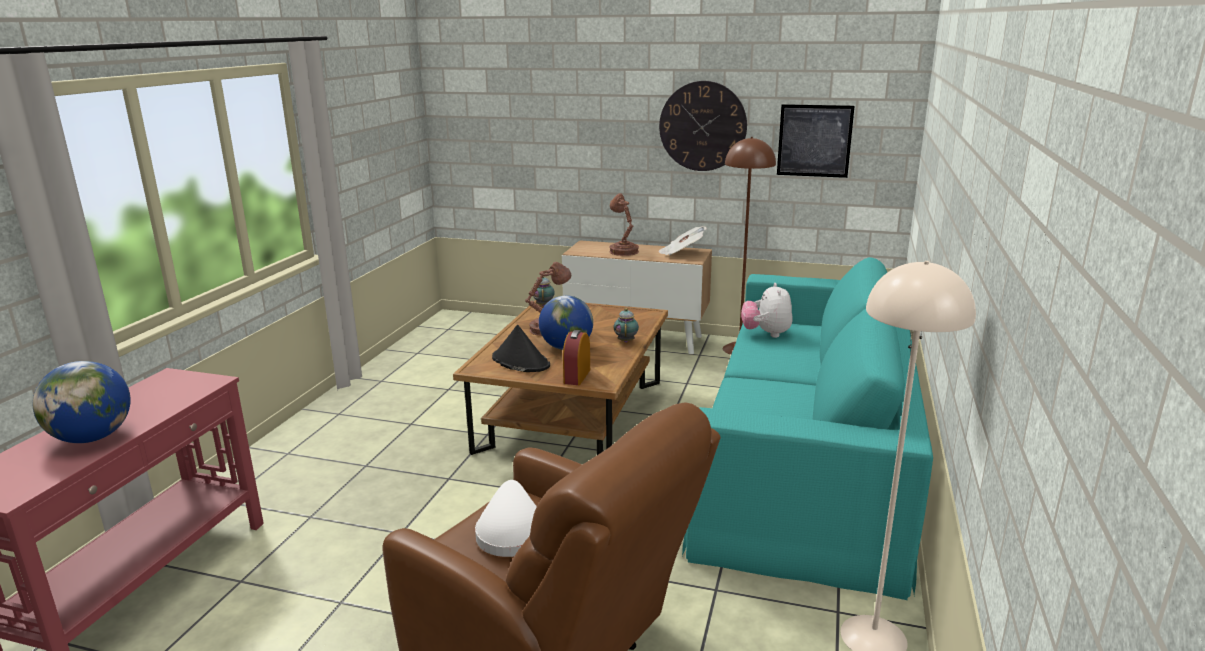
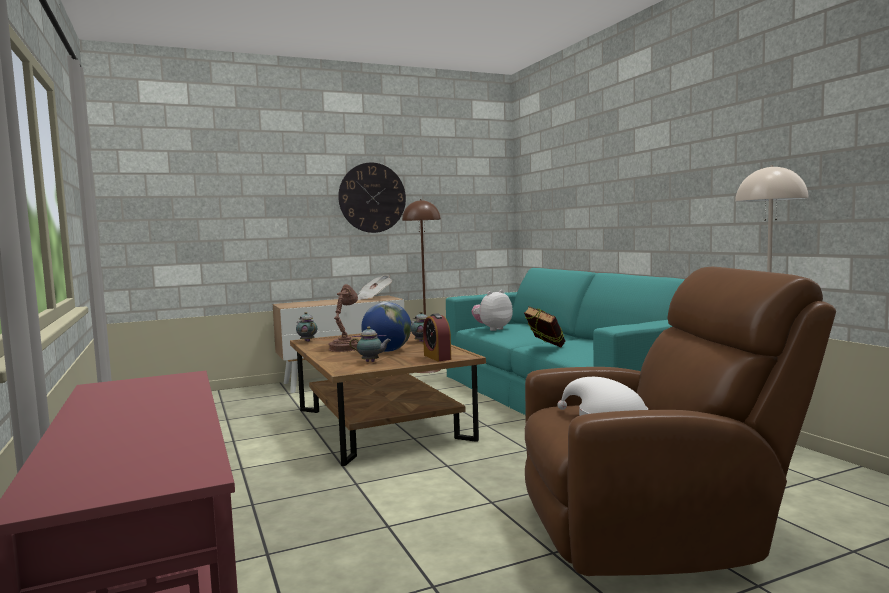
camera: 40 degrees left, 15 degrees down
globe [33,361,131,443] -> none
black hat [492,325,550,372] -> teapot [349,327,391,362]
brown table lamp [609,193,639,256] -> none
plush toy [741,283,792,338] -> plush toy turned 90 degrees clockwise [471,290,513,331]
picture [777,104,855,178] -> none
none -> book [524,306,565,347]

